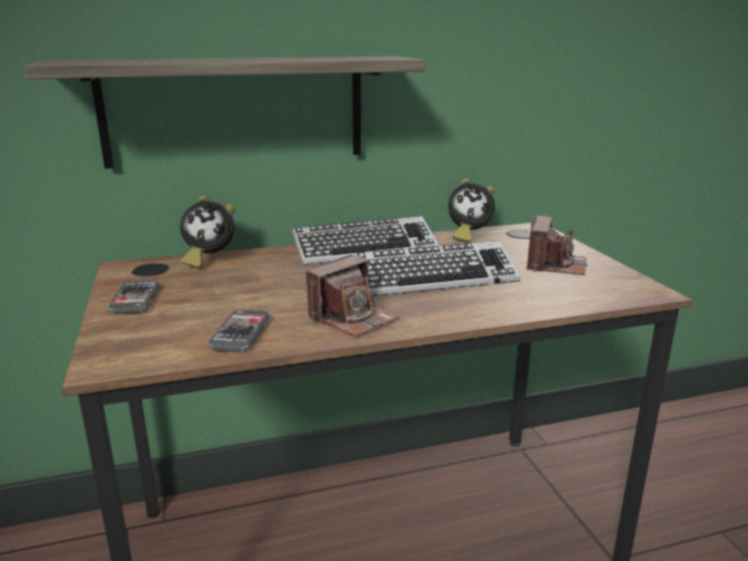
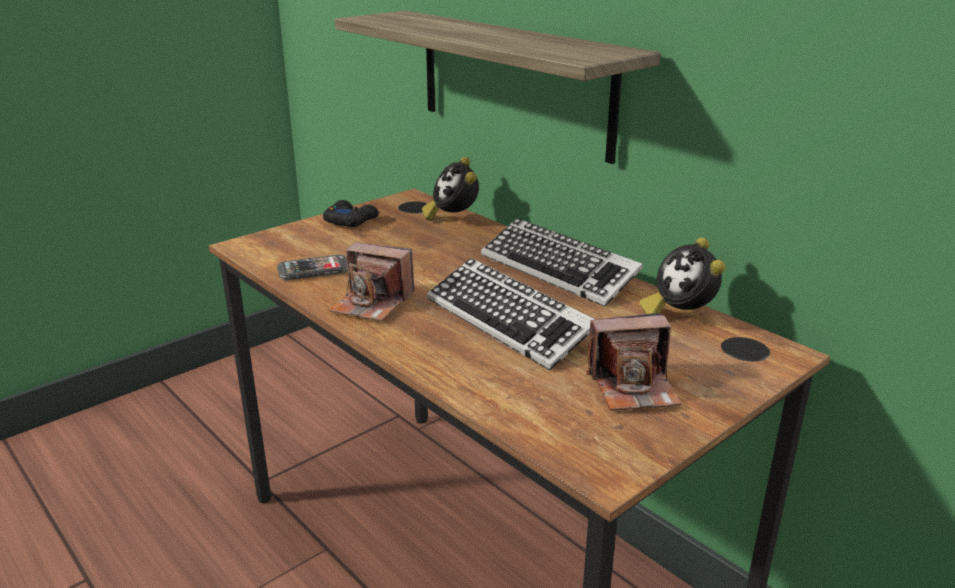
camera: 65 degrees right, 5 degrees up
phone [108,280,160,314] -> black game controller [323,200,379,227]

